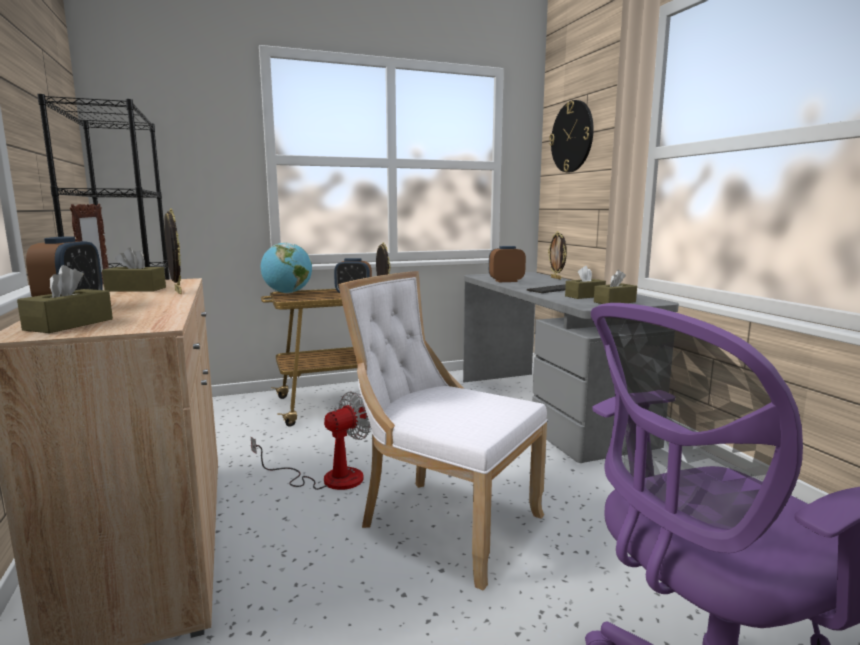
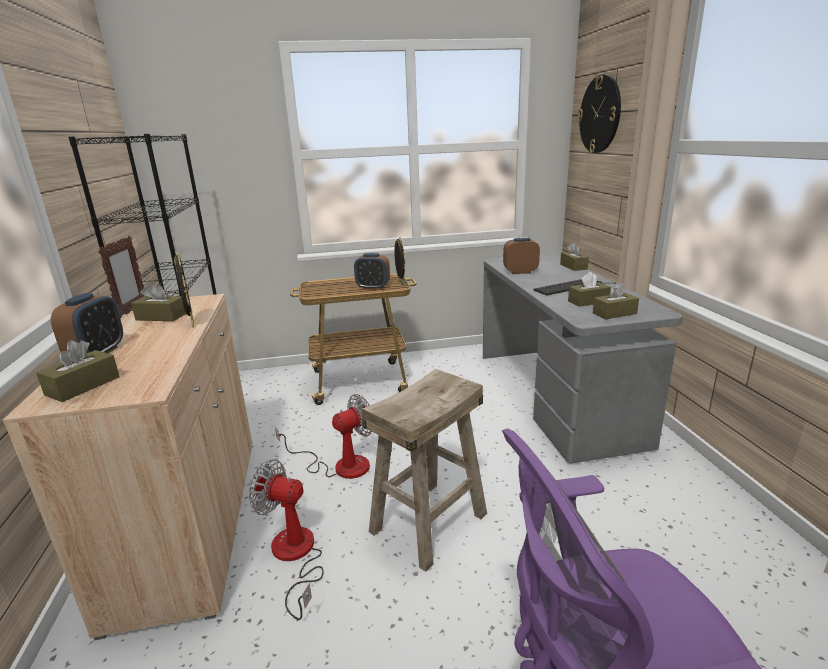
camera: 10 degrees right, 10 degrees up
globe [261,243,312,294] -> none
white chair [338,271,548,590] -> beige stool [362,369,487,572]
picture frame [548,231,567,280] -> brown tissue box [560,243,589,271]
none -> fan [249,459,324,620]

